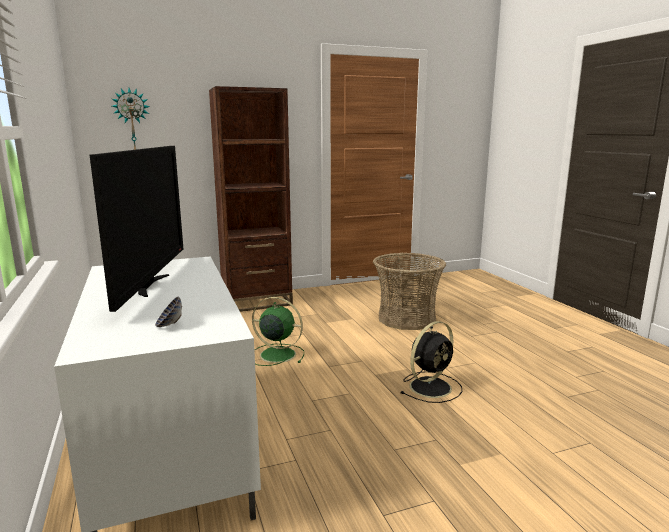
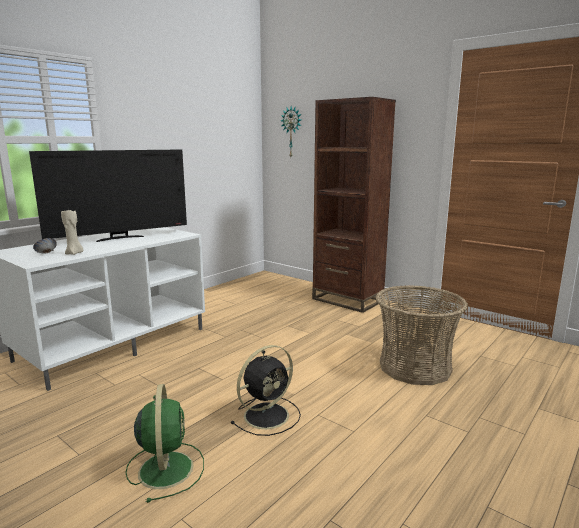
camera: 60 degrees right, 0 degrees up
green fan [252,297,304,366] -> green fan moved to [126,384,204,503]
black fan [401,321,462,403] -> black fan turned 60 degrees counterclockwise [231,345,301,436]
none -> beige candle [61,210,83,255]

